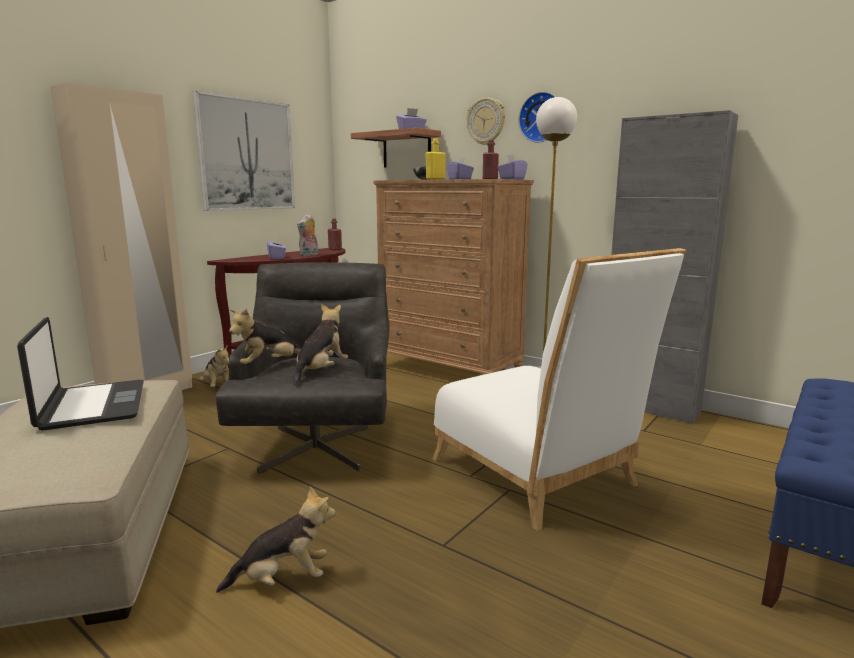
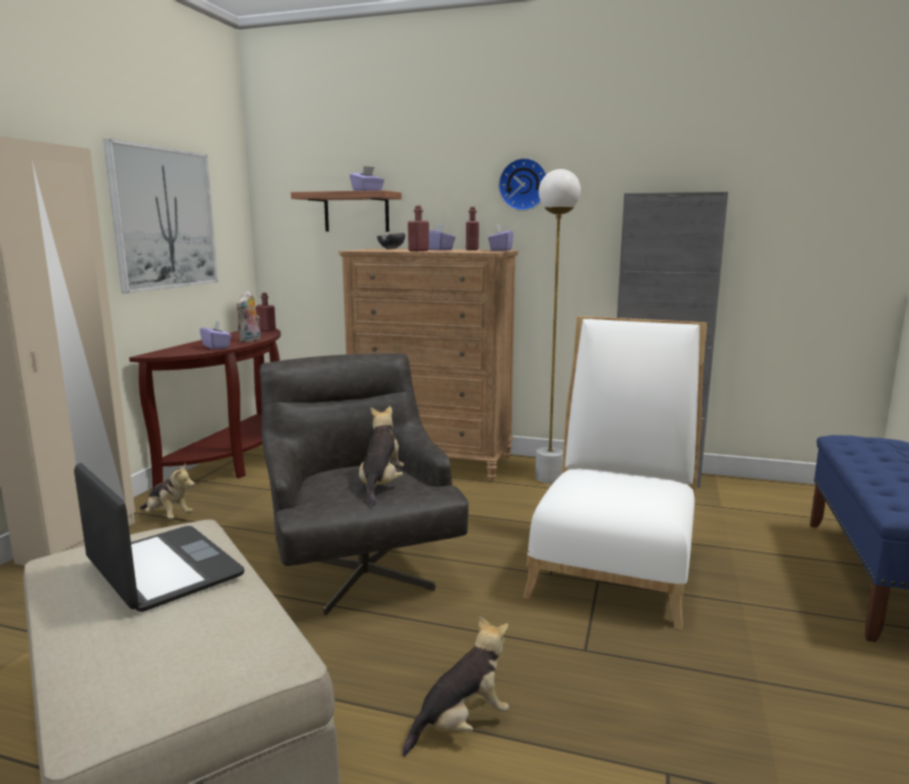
camera: 20 degrees left, 0 degrees up
plush toy [229,309,301,364] -> none
yellow bottle [425,138,446,180] -> red bottle [408,206,429,251]
white chair [432,248,686,531] -> white chair turned 105 degrees counterclockwise [523,316,707,629]
wall clock [466,98,505,145] -> none

